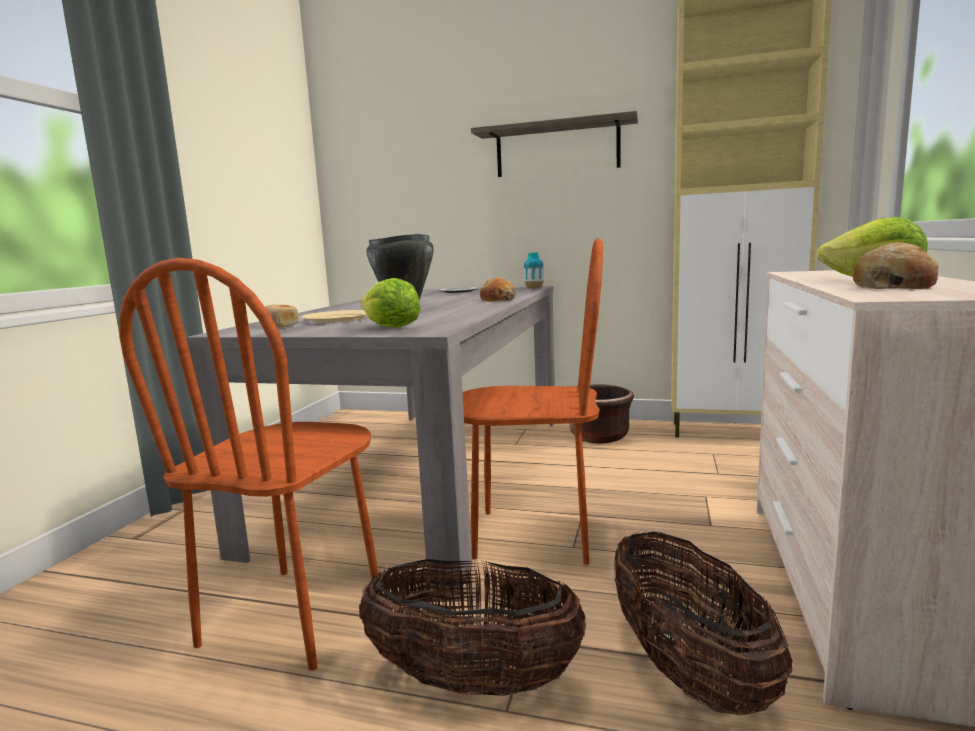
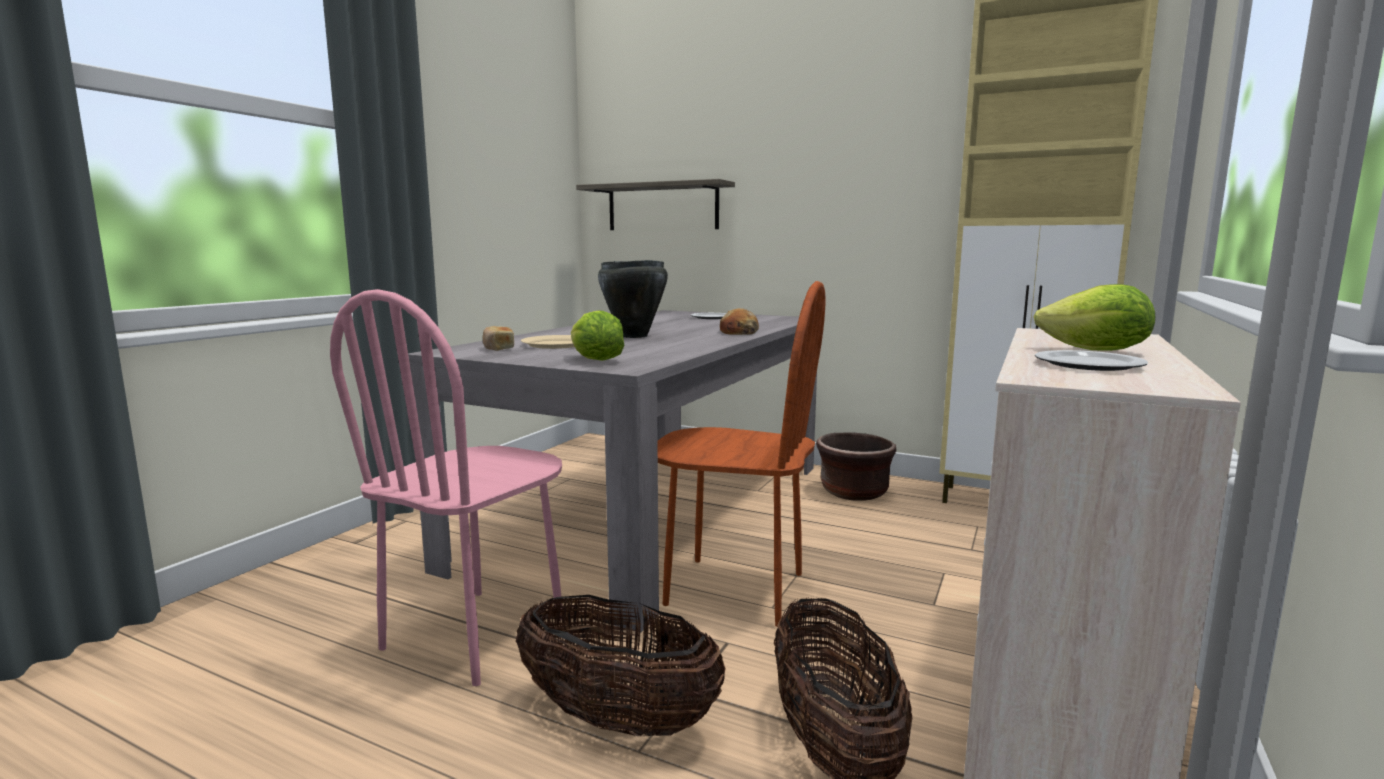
camera: 10 degrees right, 0 degrees up
brown chair [119,258,378,670] -> pink chair [330,289,562,686]
shelf [471,111,638,177] -> shelf moved to [576,179,735,230]
vase [524,252,544,289] -> none
bread [853,242,938,289] -> plate [1035,350,1148,371]

